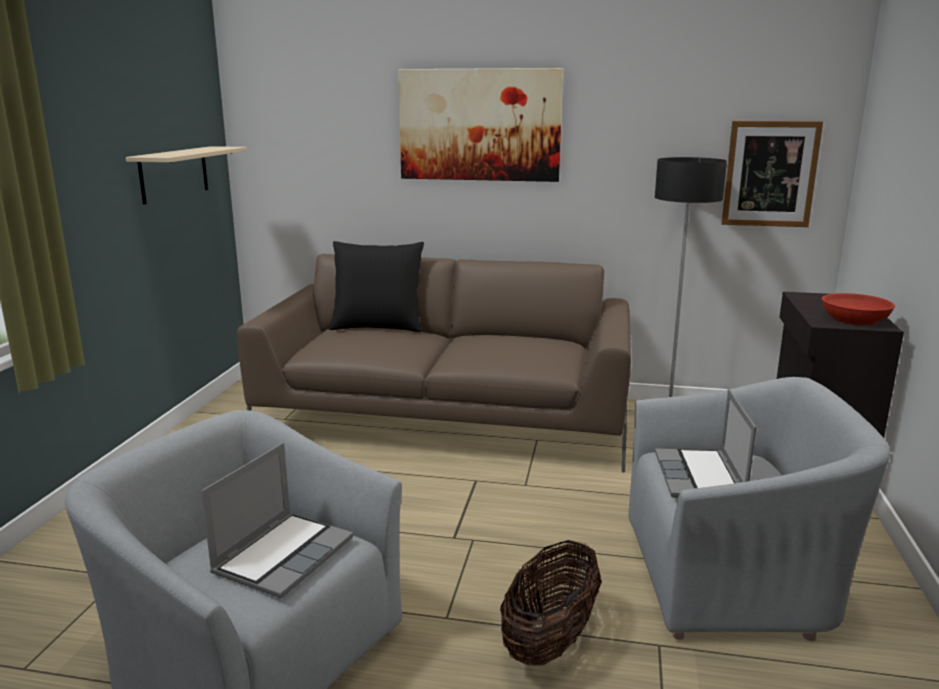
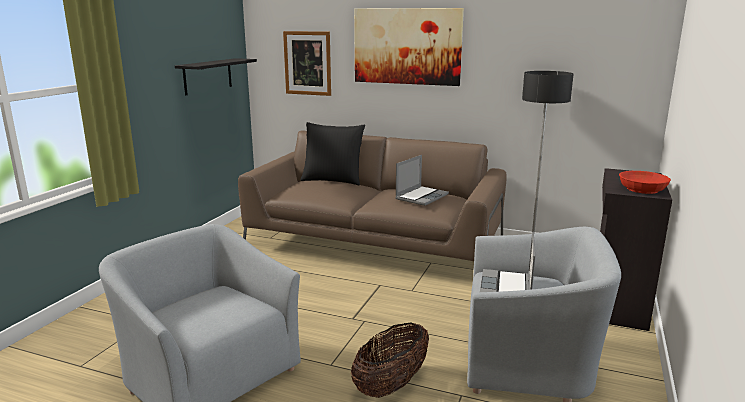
camera: 10 degrees right, 0 degrees up
beige shelf [126,146,247,205] -> black shelf [175,58,257,95]
laptop [201,443,353,598] -> laptop moved to [395,155,449,206]
picture [722,121,823,227] -> picture moved to [283,31,331,96]

